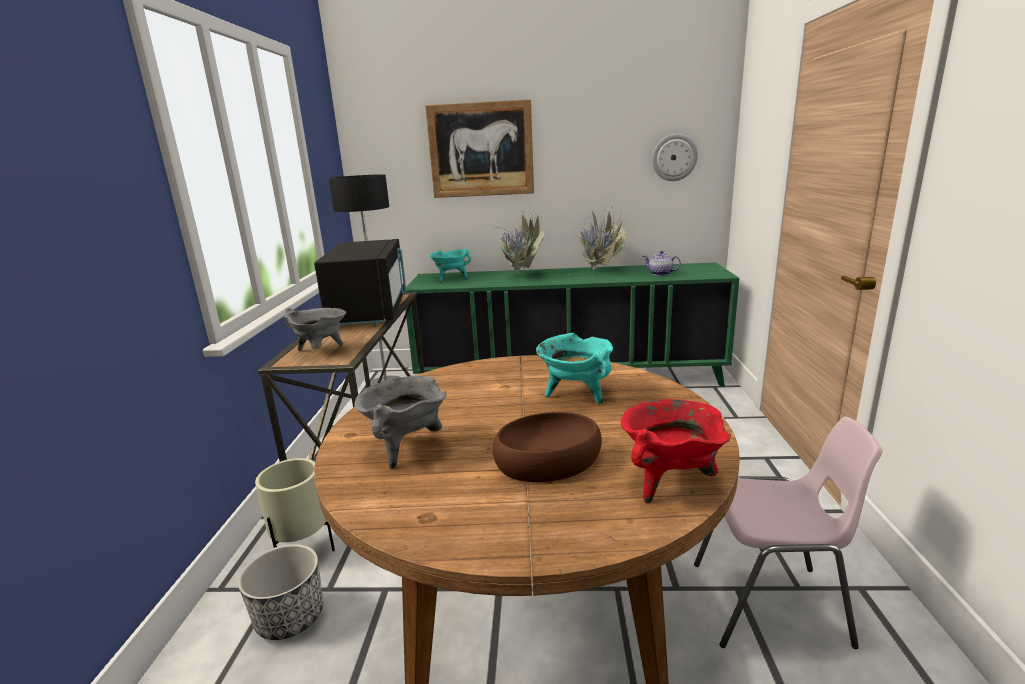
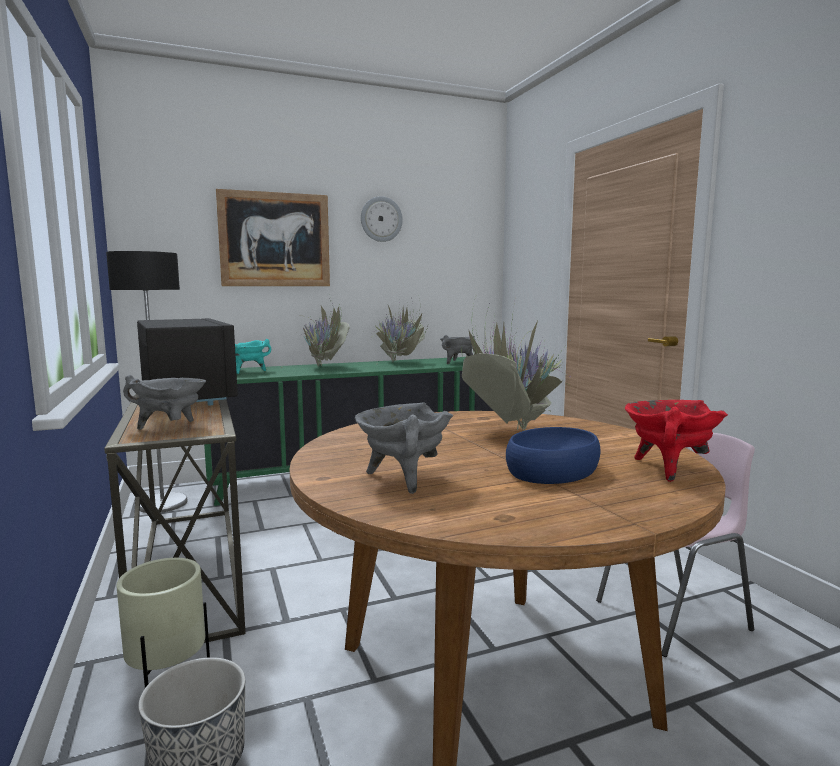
camera: 25 degrees left, 10 degrees down
brown bowl [492,412,602,482] -> blue bowl [506,427,600,484]
turquoise cooking pot [536,333,613,404] -> potted plant [461,292,571,431]
teapot [643,251,681,276] -> grey cooking pot [440,335,476,364]
wall clock [652,133,698,181] -> wall clock moved to [361,196,403,242]

